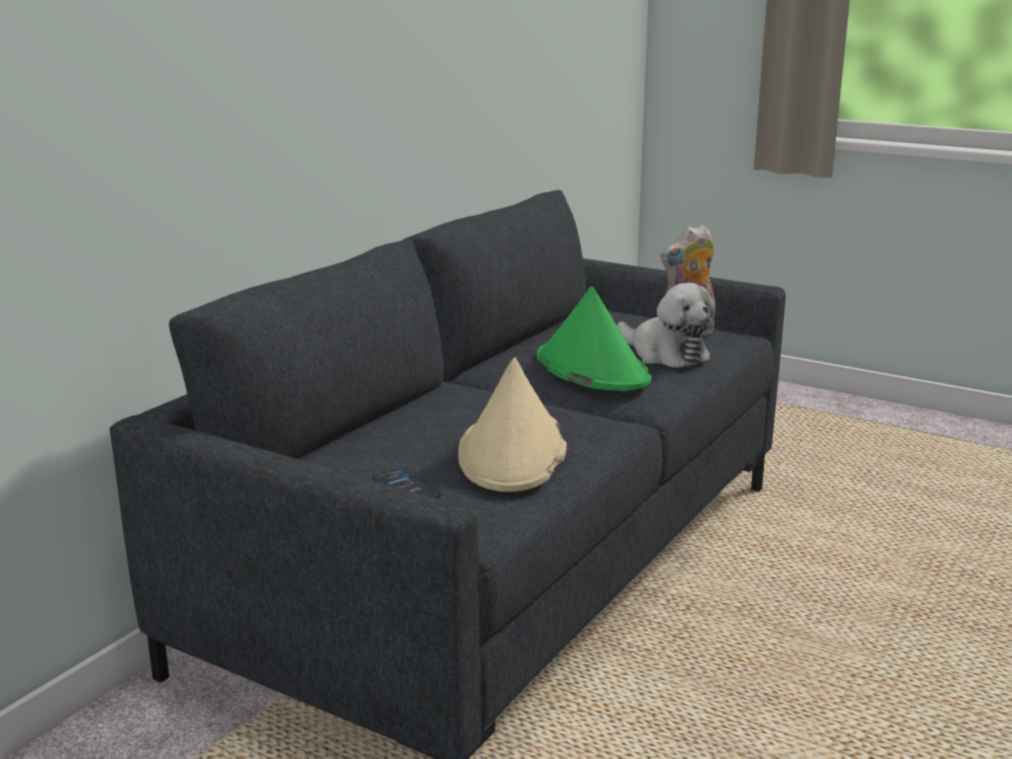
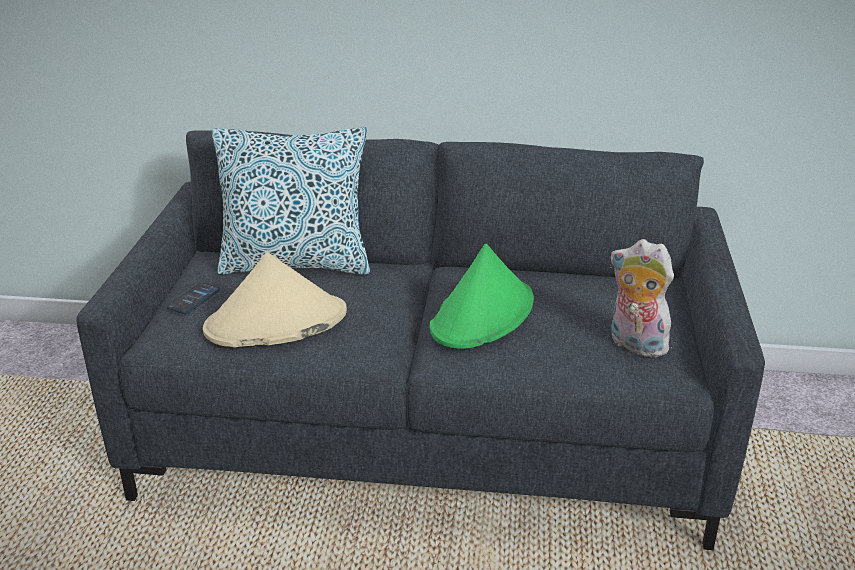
camera: 65 degrees right, 10 degrees up
plush toy [617,283,716,368] -> none
none -> pillow [212,127,371,275]

